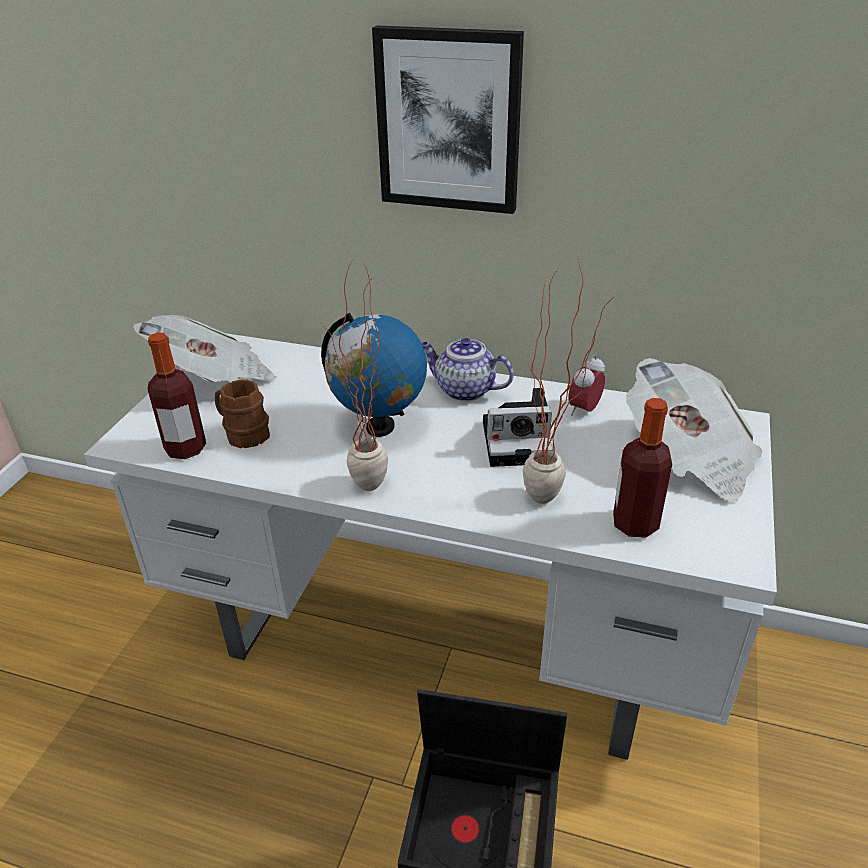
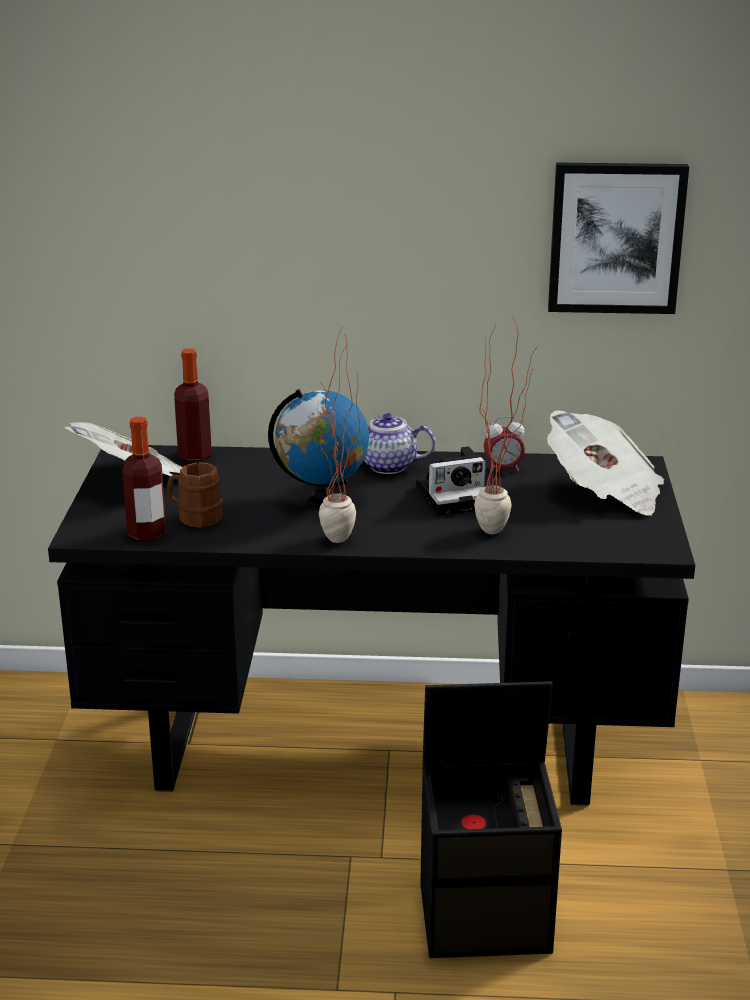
camera: 15 degrees left, 10 degrees down
white desk [84,333,777,760] -> black desk [48,445,695,806]
picture [372,25,524,214] -> picture moved to [548,162,689,314]
alarm clock [569,355,605,416] -> alarm clock turned 120 degrees counterclockwise [484,417,525,471]
bottle [613,398,672,538] -> bottle moved to [174,349,212,461]

